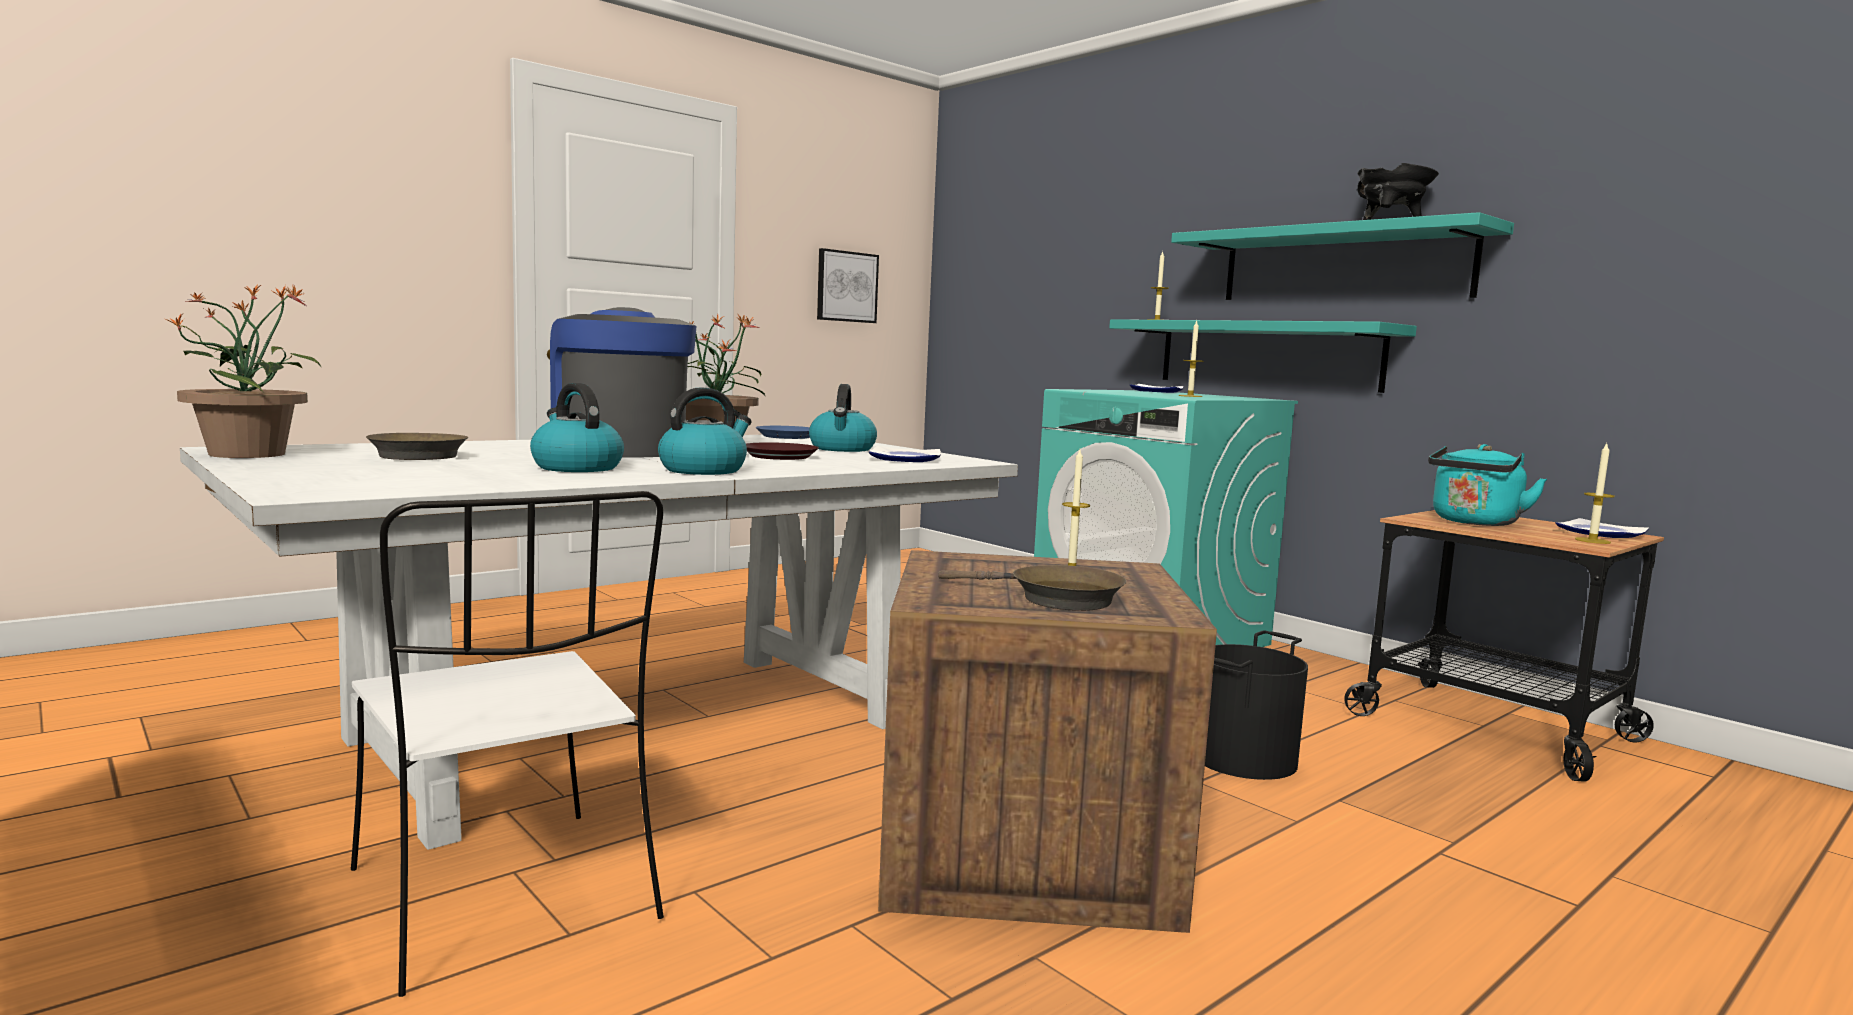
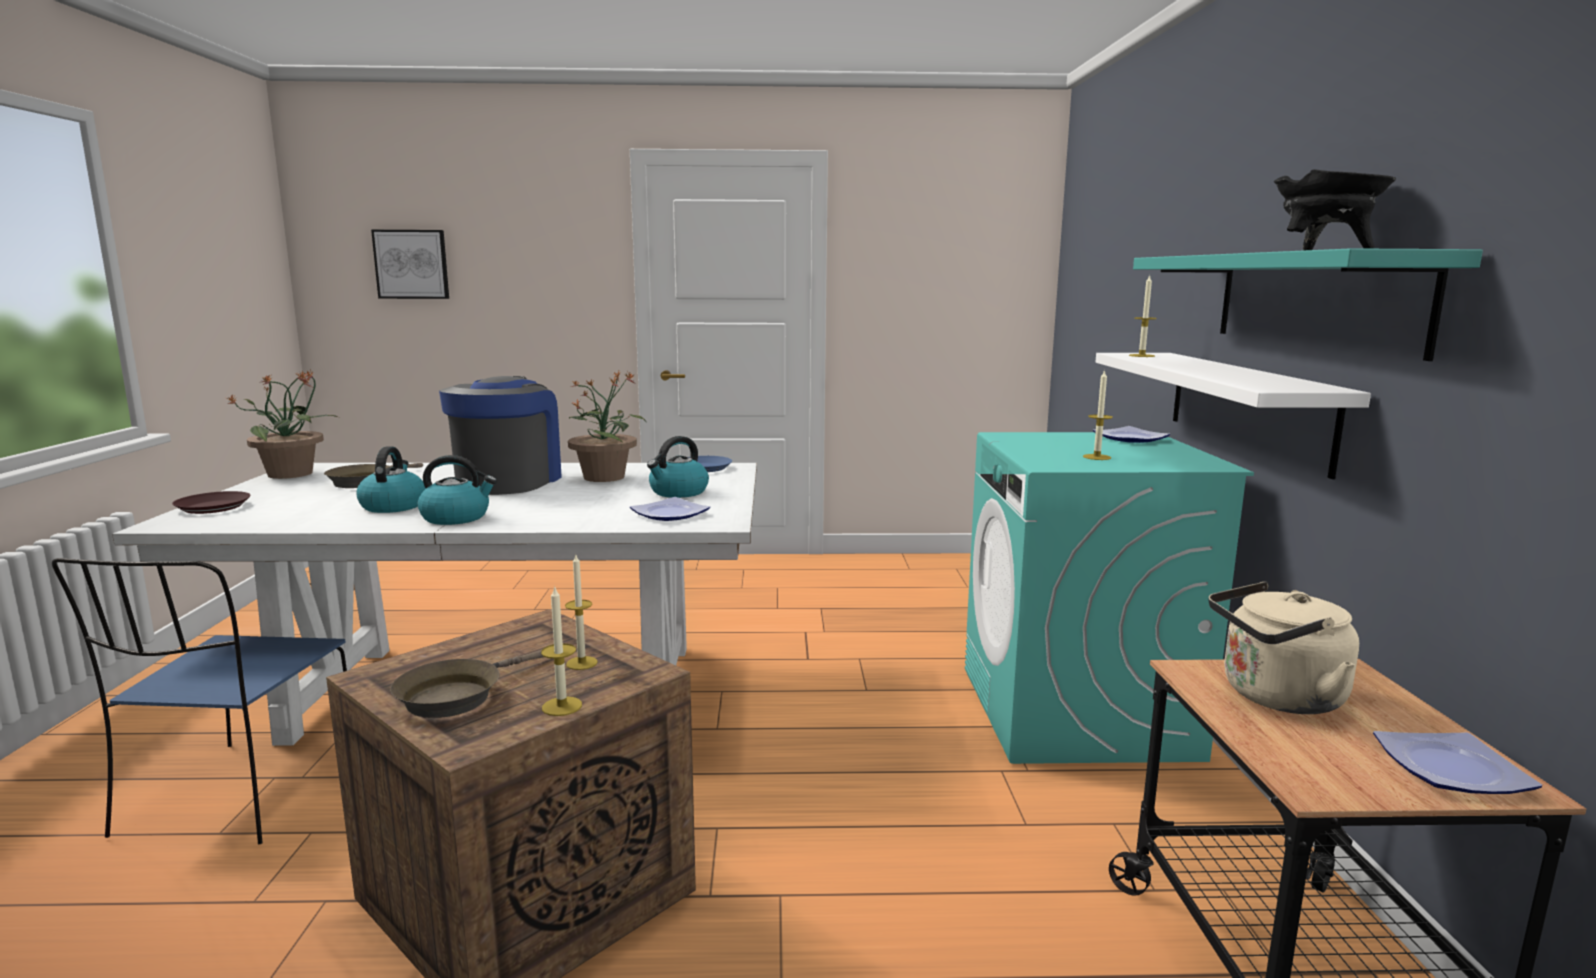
camera: 40 degrees right, 5 degrees up
white chair [351,491,664,997] -> blue chair [52,558,347,844]
brown plate [746,442,819,460] -> brown plate moved to [172,491,250,514]
picture [817,248,879,323] -> picture moved to [371,230,449,299]
brown frying pan [938,565,1126,611] -> brown frying pan turned 60 degrees clockwise [390,651,544,718]
turquoise shelf [1109,319,1417,393] -> white shelf [1095,353,1371,479]
black bucket [1205,630,1308,780] -> none
turquoise kettle [1428,444,1547,526] -> beige kettle [1208,582,1359,714]
candle [1575,443,1615,544] -> candle moved to [541,585,582,716]

